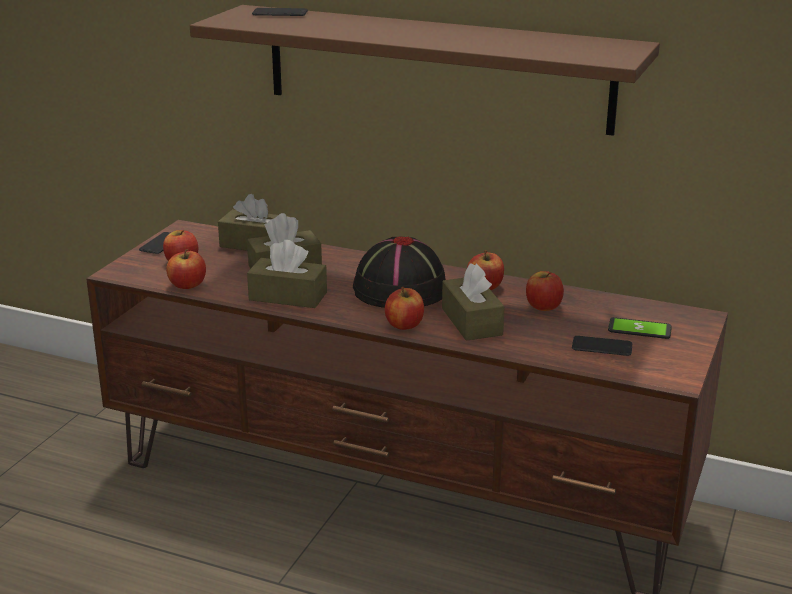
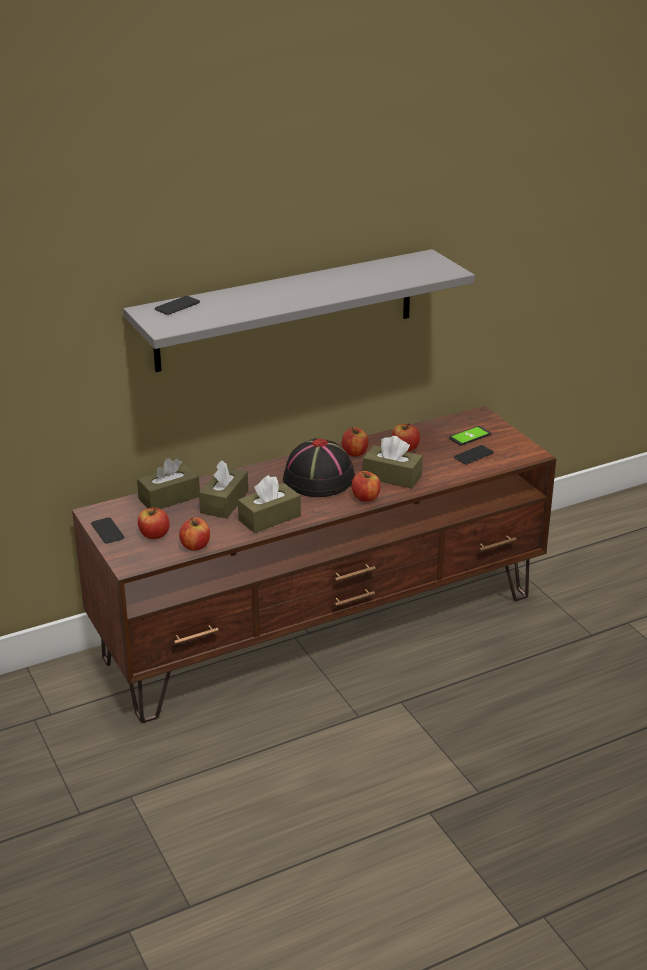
camera: 50 degrees left, 5 degrees up
brown shelf [190,5,660,136] -> grey shelf [123,249,475,372]

